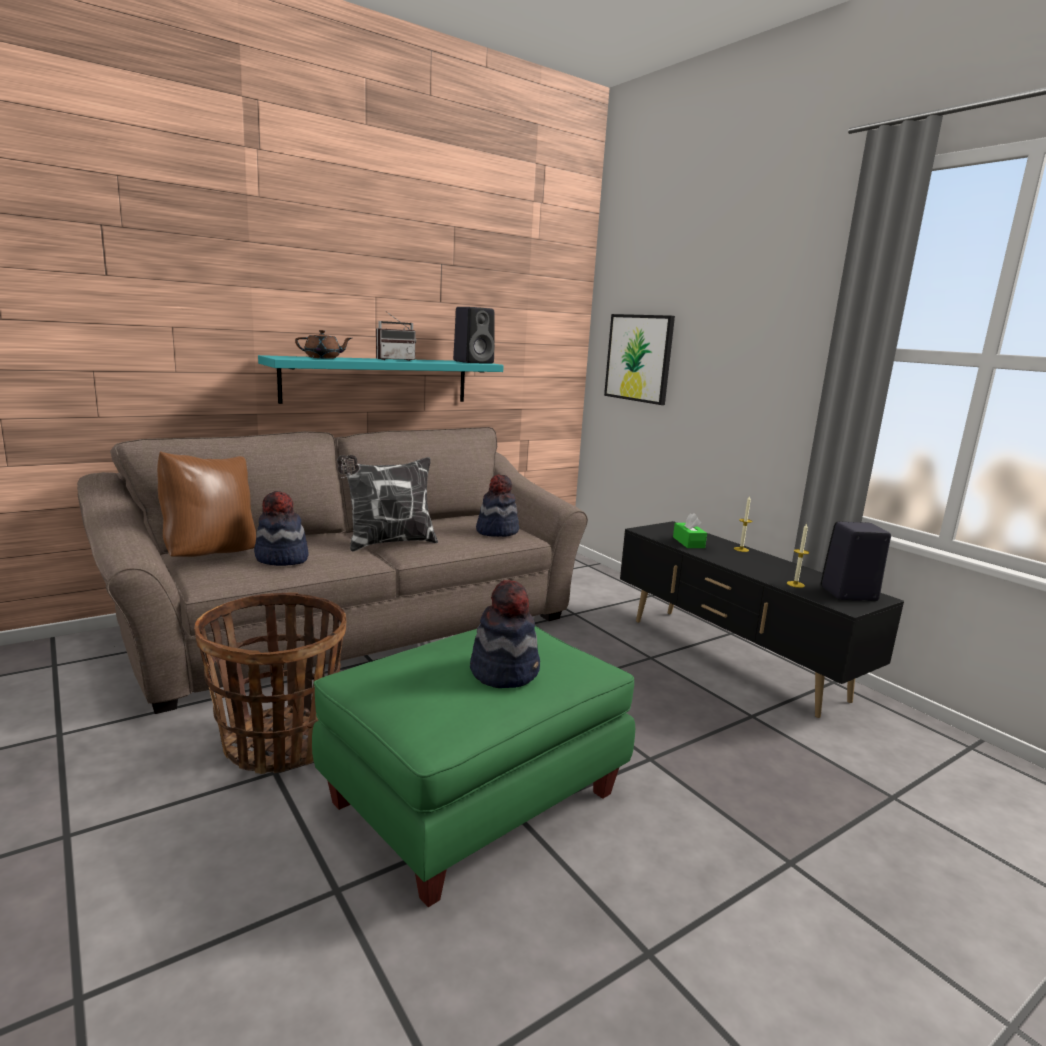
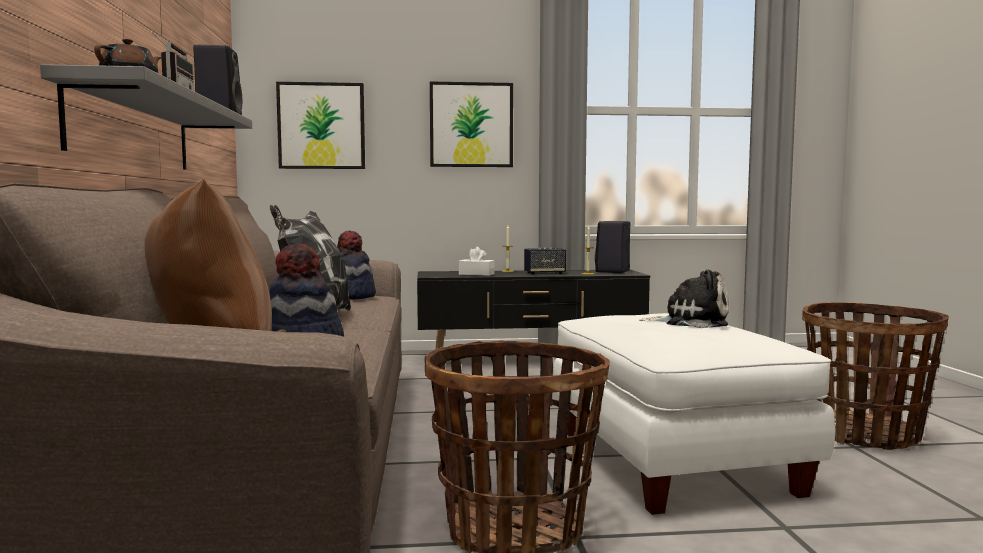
camera: 60 degrees left, 10 degrees down
turquoise shelf [258,355,504,404] -> grey shelf [40,64,252,170]
green ottoman [312,626,635,907] -> white ottoman [553,313,835,515]
hat [470,579,540,688] -> plush toy [639,269,729,328]
green tissue box [673,513,707,548] -> white tissue box [459,247,494,276]
none -> picture [430,82,513,167]
none -> speaker [524,248,566,275]
none -> basket [802,302,949,450]

